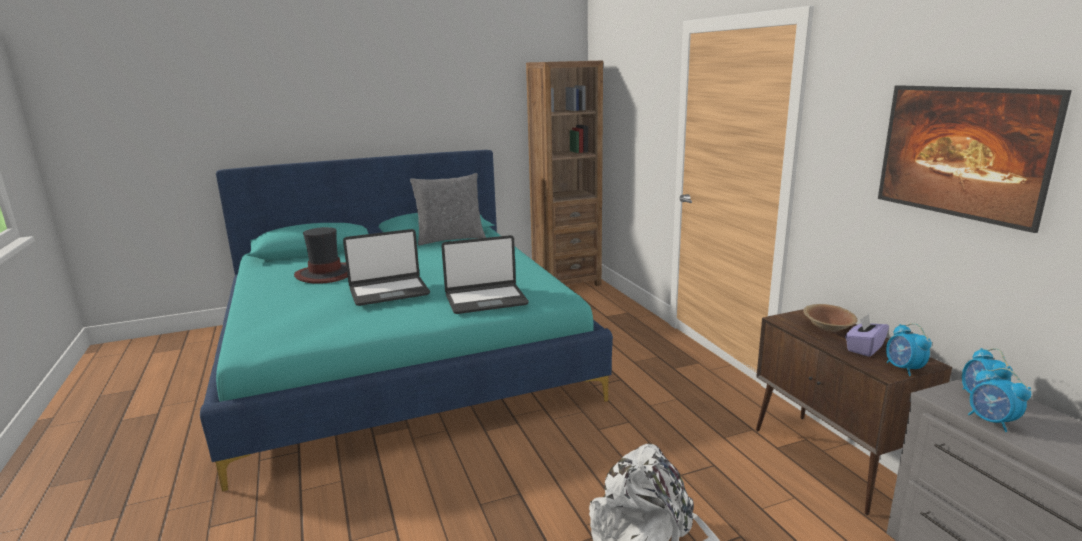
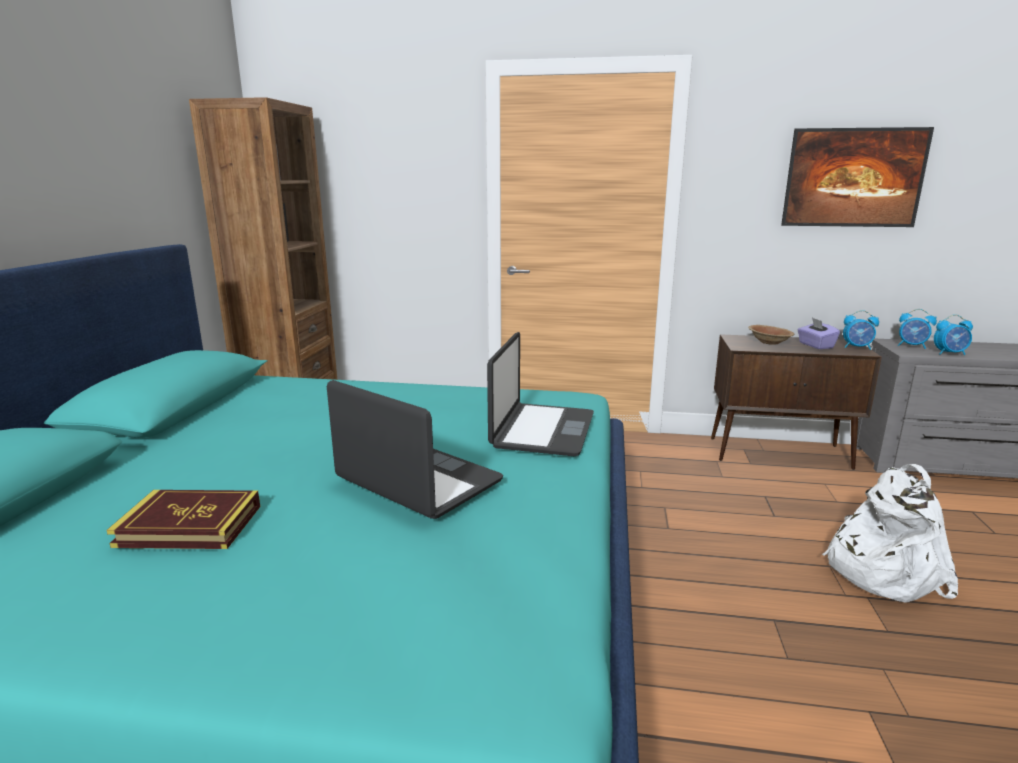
camera: 60 degrees left, 0 degrees up
hat [294,227,348,284] -> book [106,490,260,549]
laptop [343,229,430,306] -> laptop turned 60 degrees counterclockwise [327,380,503,519]
grey pillow [410,173,486,246] -> none

